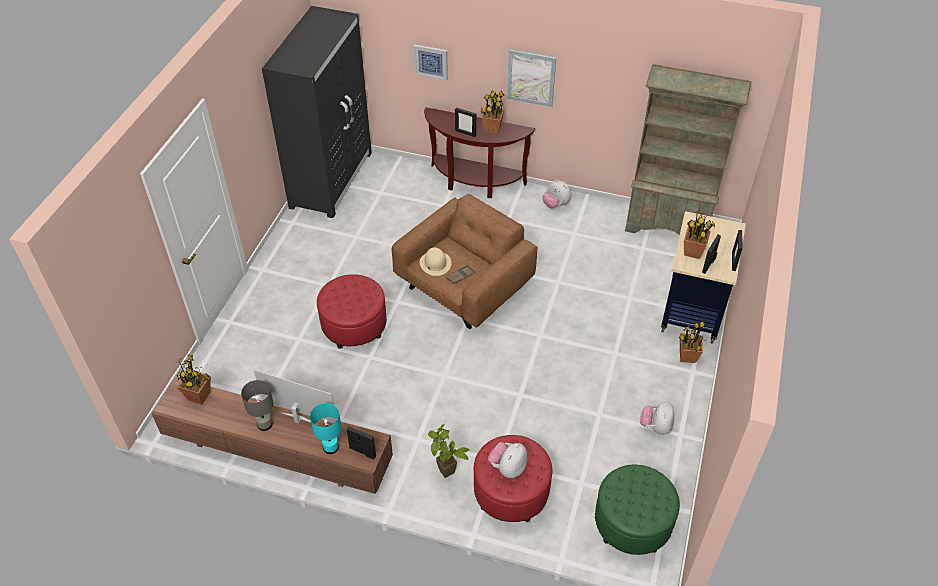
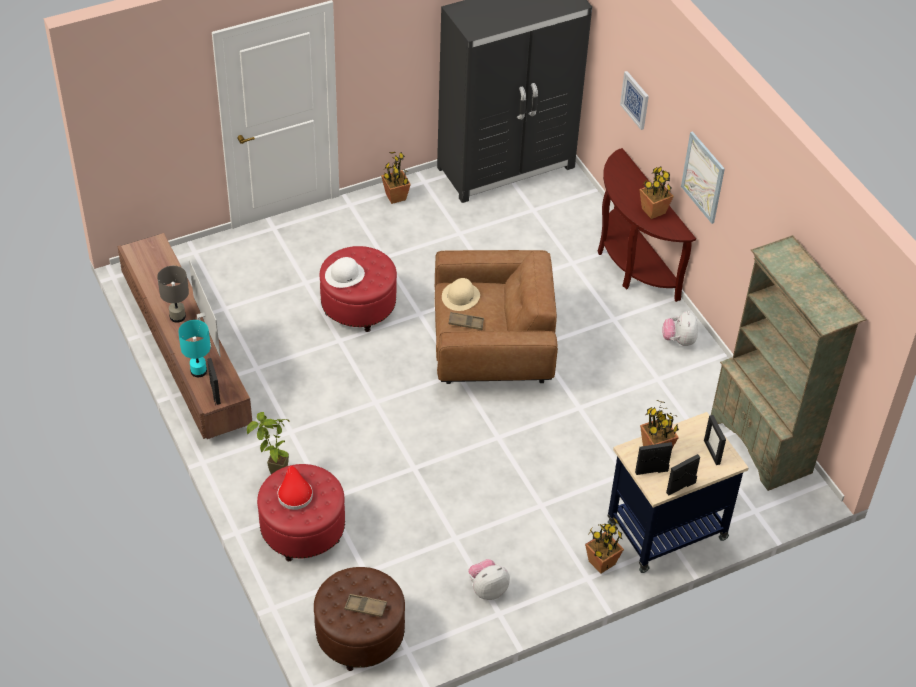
camera: 45 degrees right, 0 degrees up
potted plant [176,354,211,405] -> potted plant moved to [381,152,411,204]
picture frame [455,107,476,137] -> picture frame moved to [704,415,726,465]
plush toy [488,442,528,478] -> red hat [278,466,313,510]
green ottoman [595,465,680,555] -> brown ottoman [314,567,405,671]
none -> white hat [325,257,365,288]
none -> brown tray [344,594,387,617]

